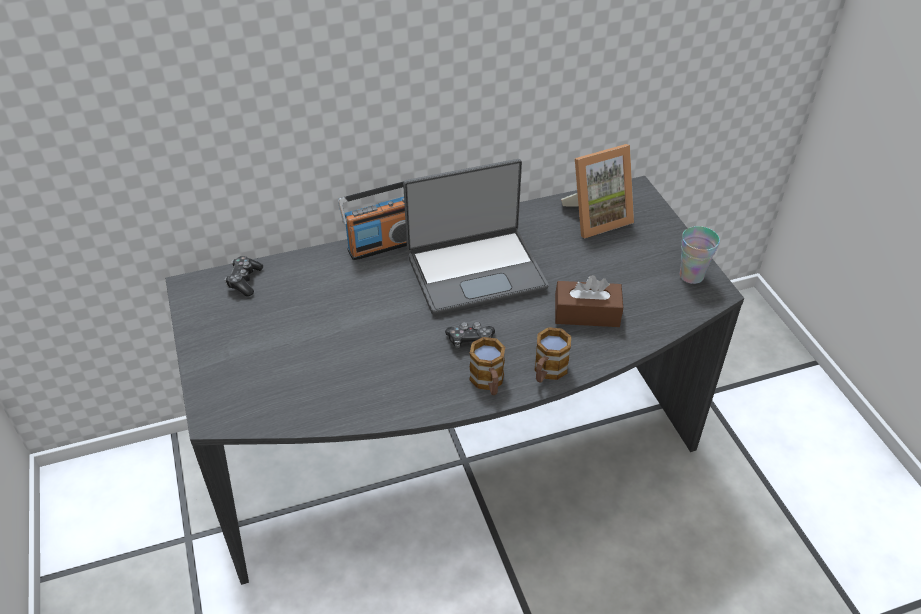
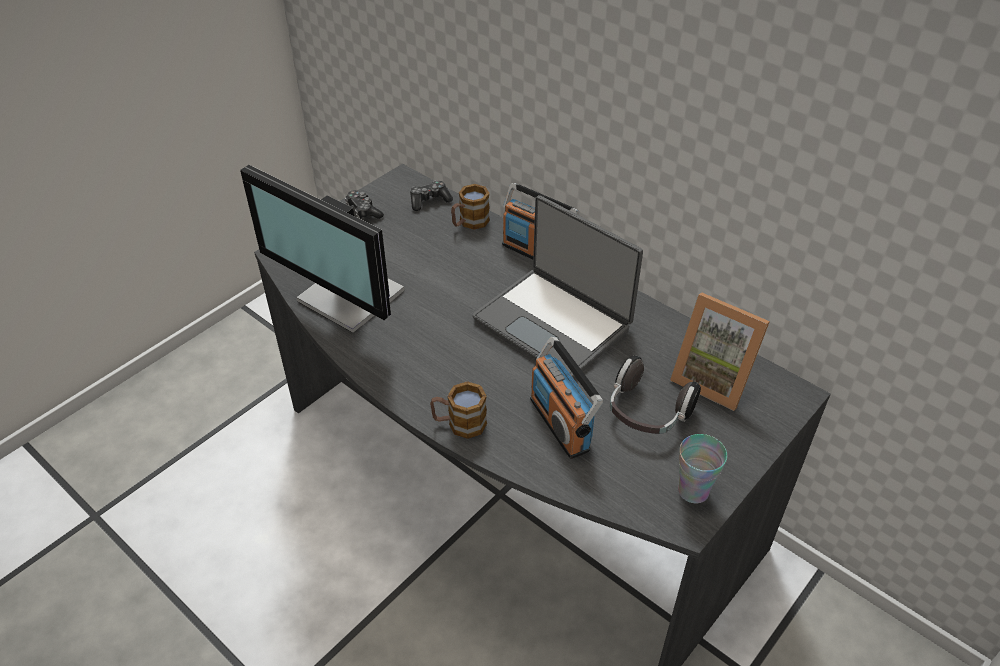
camera: 60 degrees right, 0 degrees up
game controller [445,322,495,348] -> game controller moved to [345,190,384,219]
mug [469,337,505,395] -> mug moved to [451,184,490,230]
brown tissue box [555,275,623,327] -> radio [530,337,603,459]
none -> monitor [240,165,405,333]
none -> headphones [610,356,701,434]

